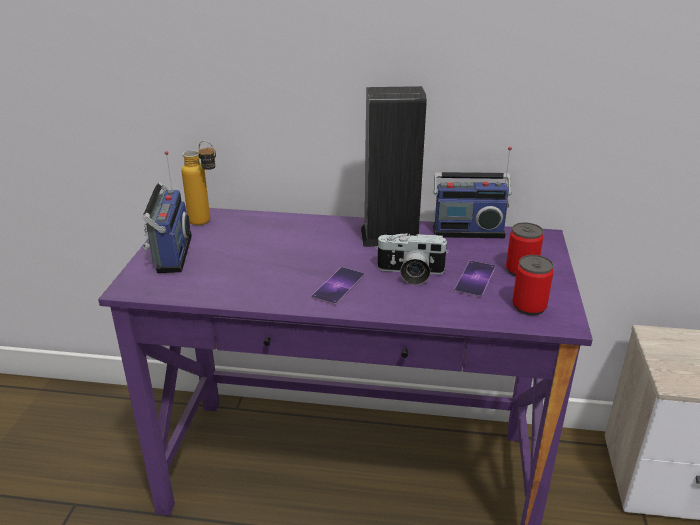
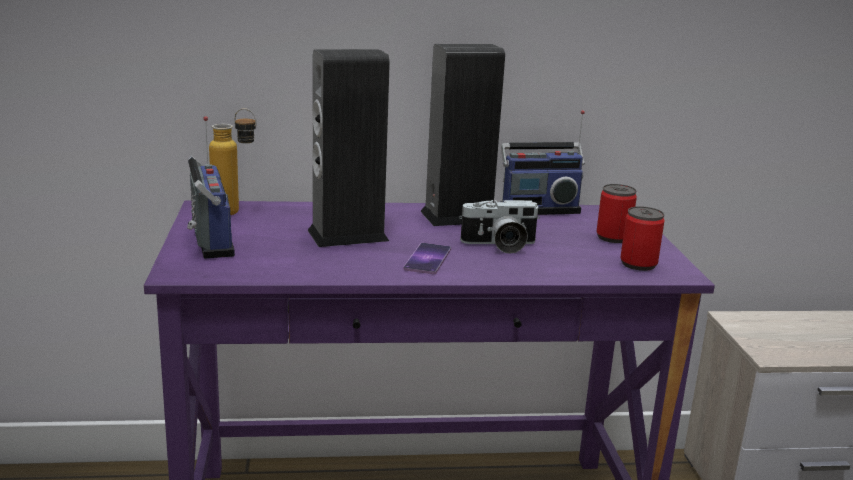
camera: 15 degrees left, 10 degrees down
phone [454,261,495,298] -> none
none -> speaker [308,49,390,247]

